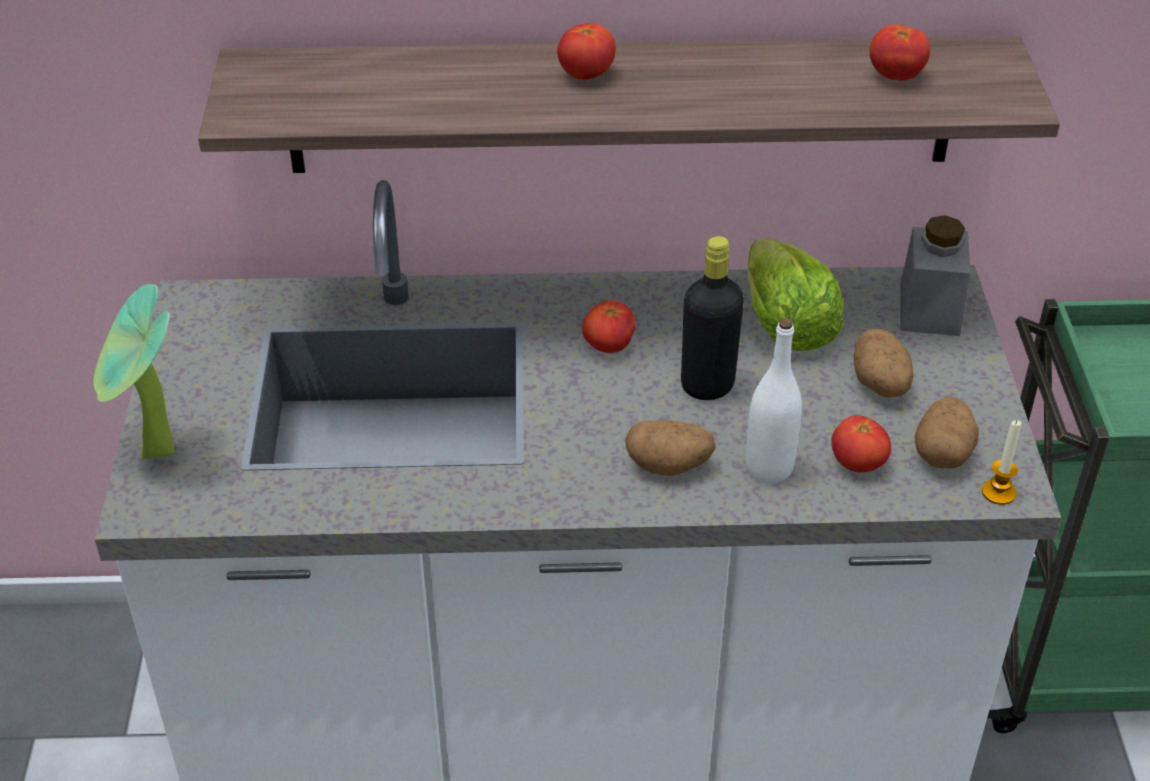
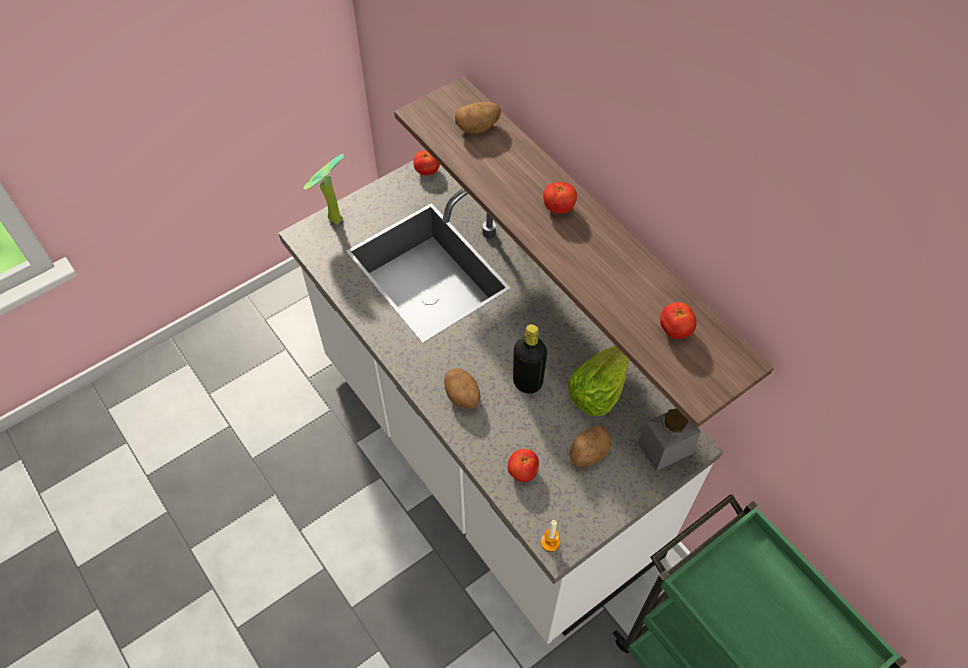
camera: 55 degrees right, 15 degrees up
tomato [582,300,635,353] -> tomato moved to [413,151,440,176]
white bottle [746,318,802,484] -> none
potato [915,397,979,468] -> potato moved to [455,102,501,133]

